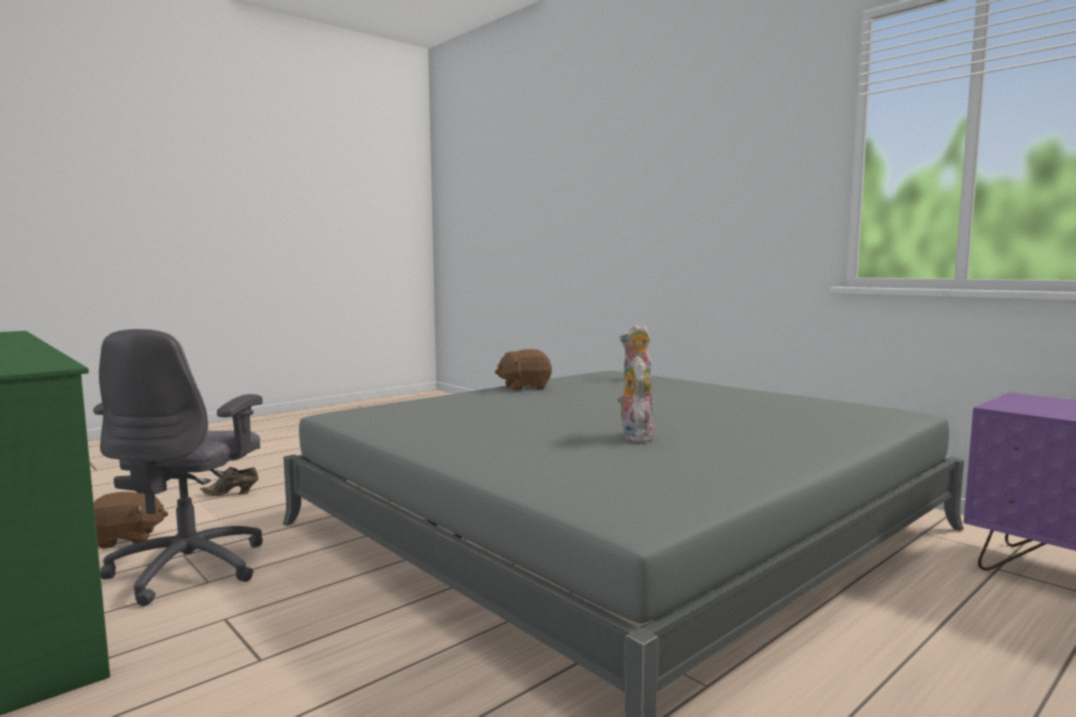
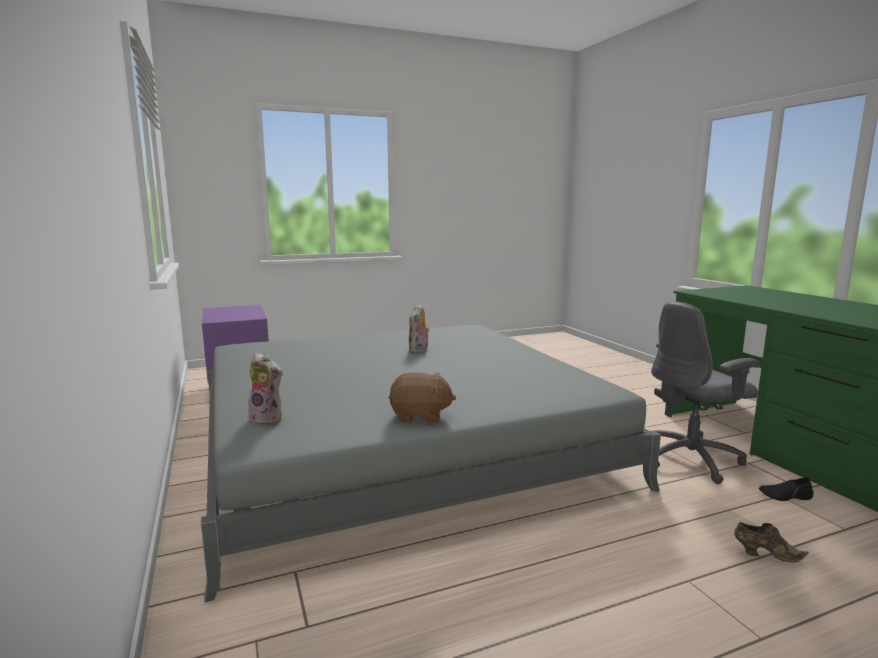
camera: 160 degrees left, 5 degrees up
grey office chair [93,329,263,606] -> grey office chair turned 135 degrees counterclockwise [651,301,761,484]
brown plush toy [94,492,168,549] -> black shoe [759,477,814,501]

